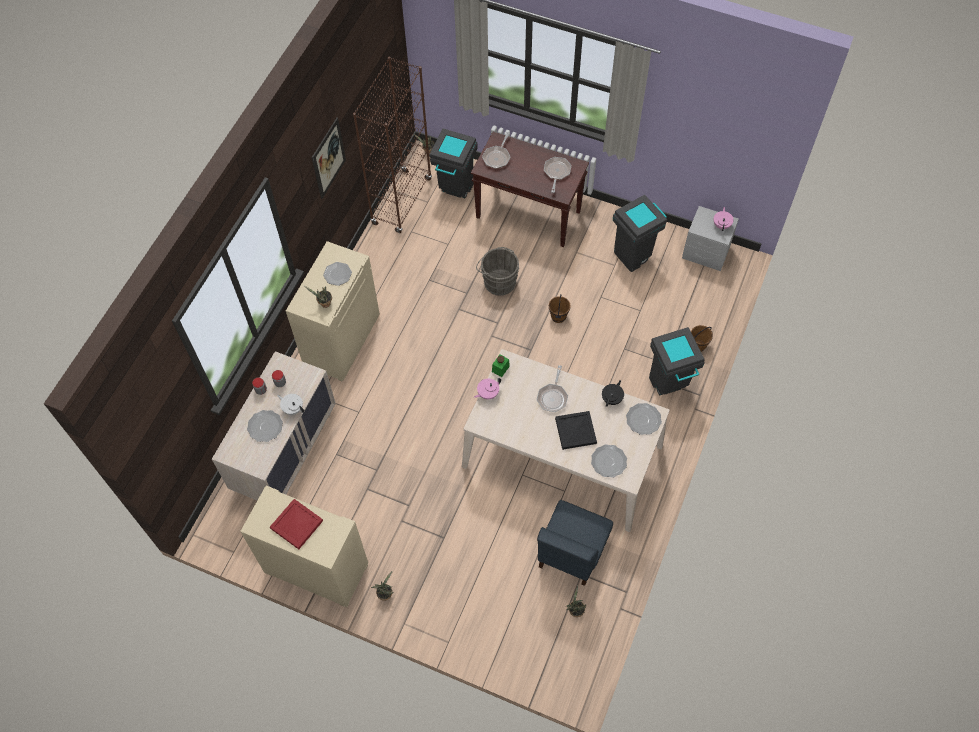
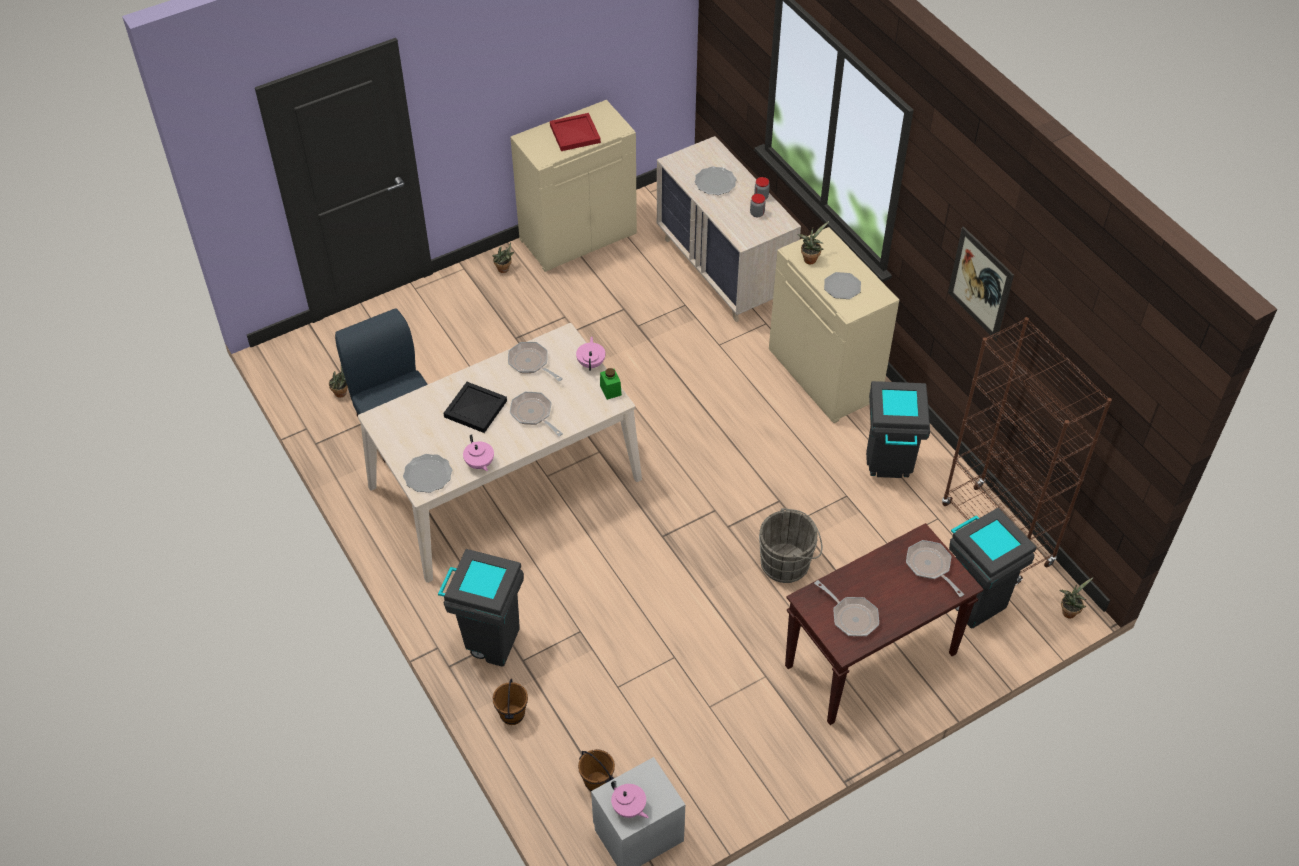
camera: 125 degrees right, 10 degrees down
white teapot [277,394,304,415] -> none
brown bucket [549,294,571,323] -> brown bucket moved to [578,749,615,791]
plate [591,444,627,478] -> none
black teapot [602,380,624,407] -> pink teapot [463,434,494,471]
grey trash can [613,195,667,272] -> grey trash can moved to [866,381,930,478]
none -> frying pan [508,342,563,381]

